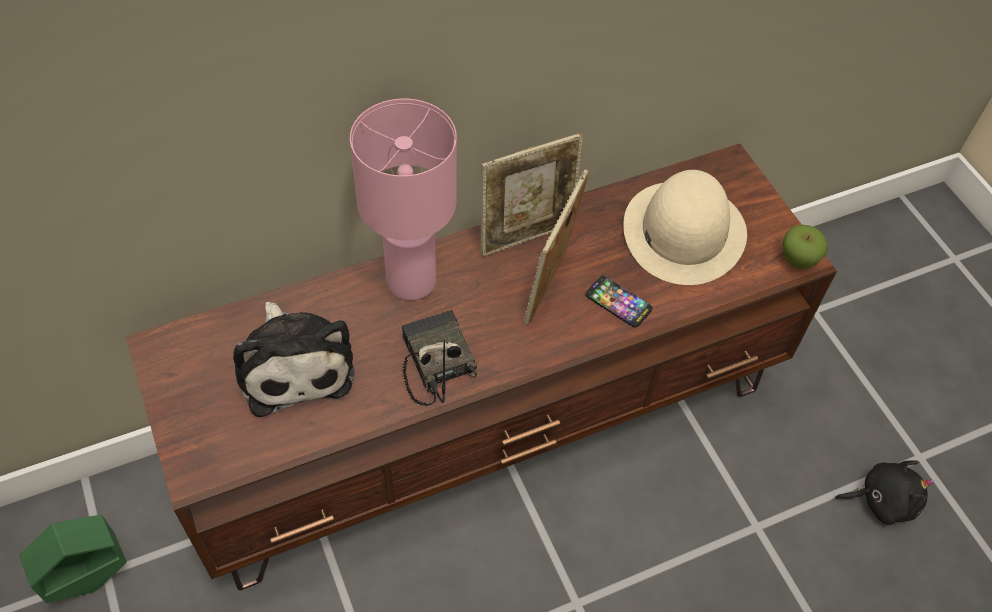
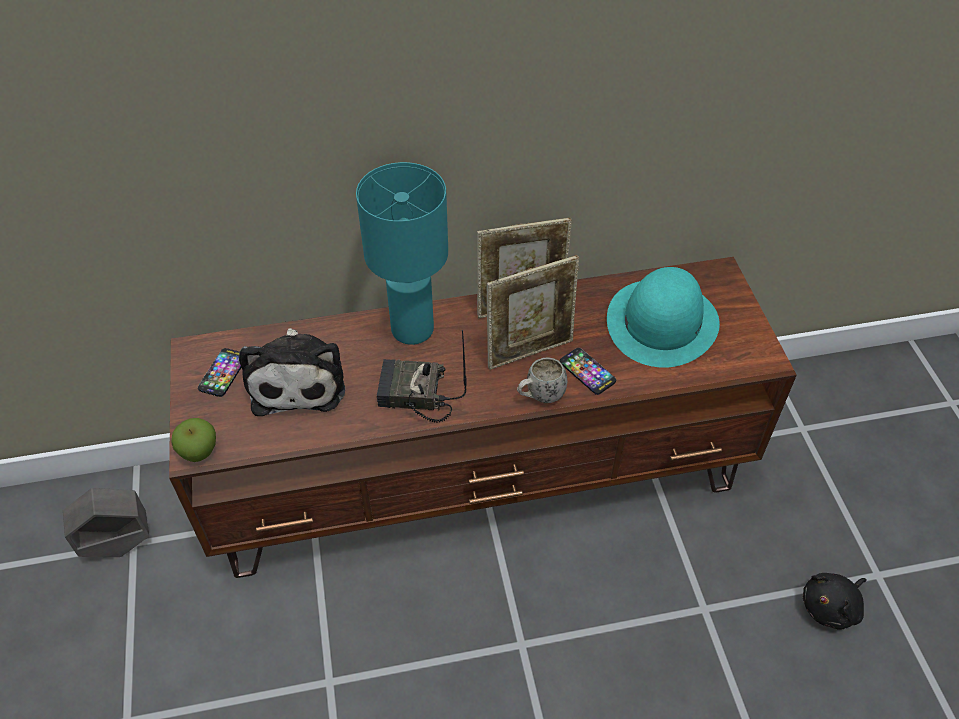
camera: 15 degrees right, 5 degrees down
green planter [19,515,127,603] -> grey planter [63,488,149,557]
pink table lamp [350,99,457,301] -> turquoise table lamp [356,162,448,345]
radio [402,310,477,406] -> radio turned 75 degrees counterclockwise [377,330,467,423]
picture frame [524,170,589,325] -> picture frame turned 150 degrees counterclockwise [487,255,579,370]
beige hat [623,170,747,285] -> turquoise hat [607,267,720,368]
apple [782,224,828,269] -> apple moved to [171,418,216,462]
black plush toy [835,460,934,525] -> black plush toy turned 135 degrees clockwise [803,573,867,630]
none -> phone [198,348,241,397]
none -> white mug [517,358,567,403]

